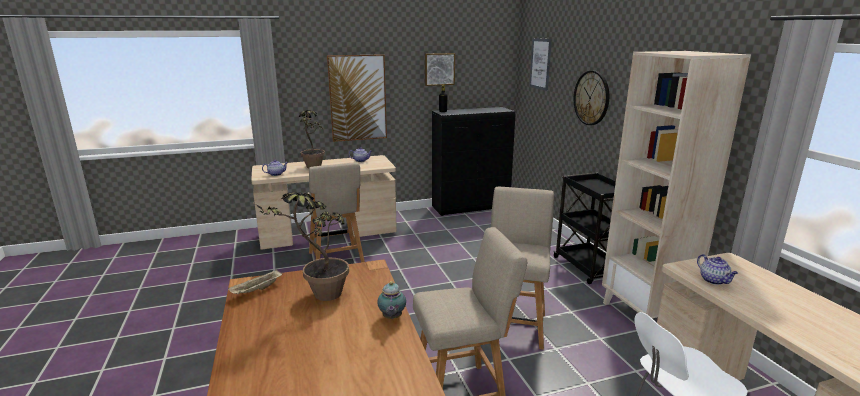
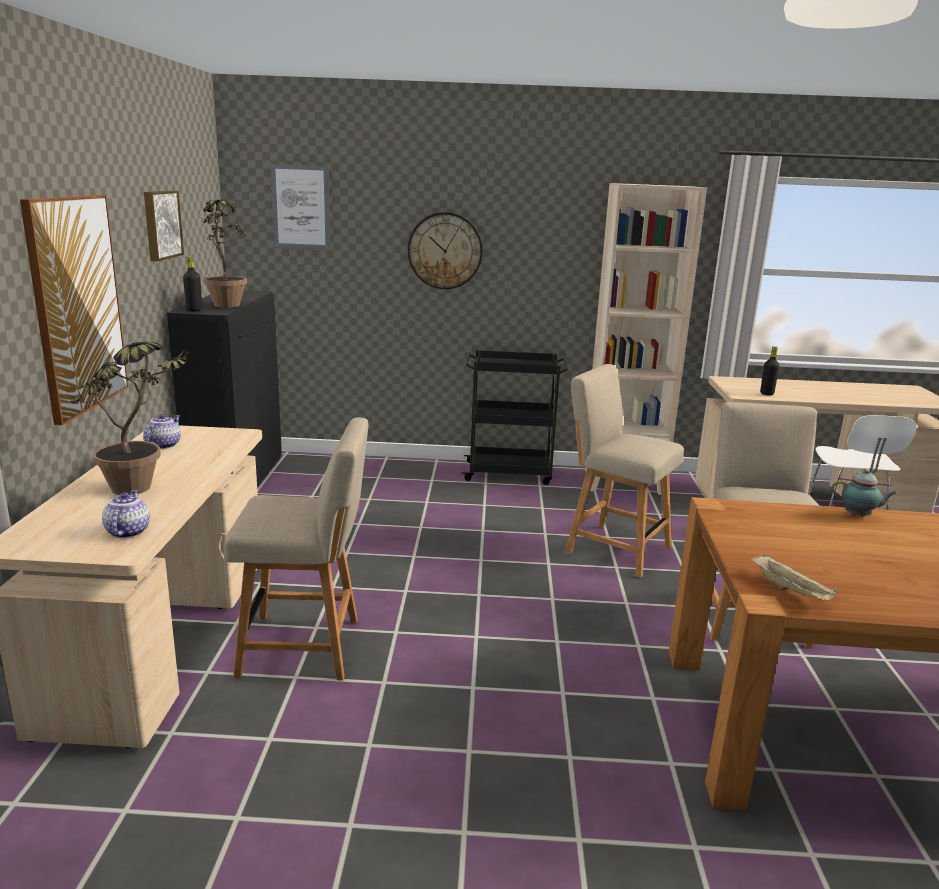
camera: 70 degrees left, 0 degrees up
potted plant [252,192,349,301] -> potted plant moved to [203,200,247,308]
teapot [697,254,738,285] -> black bottle [760,346,780,396]

